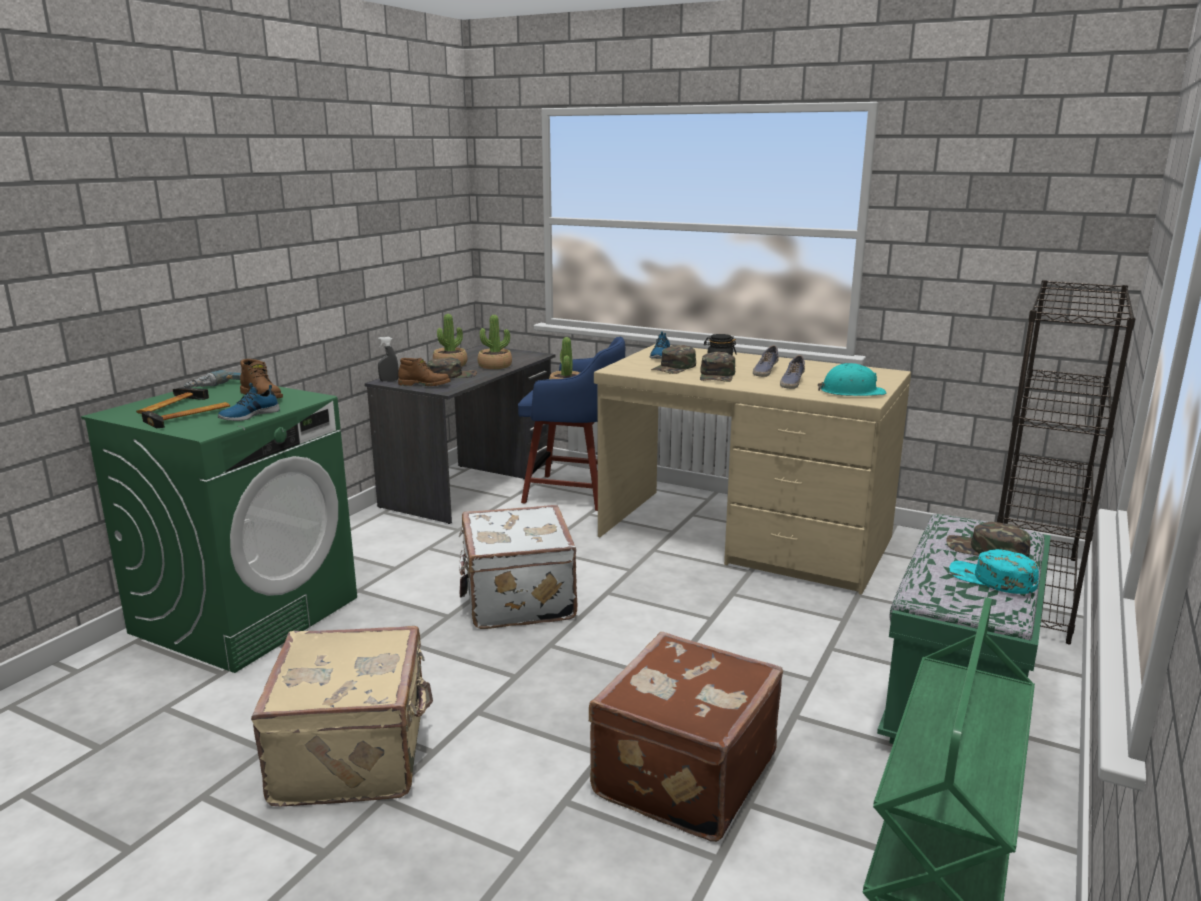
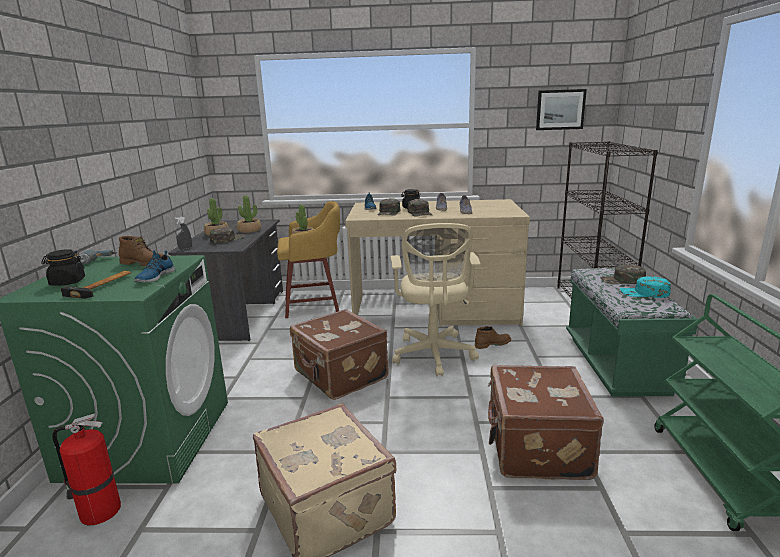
camera: 25 degrees left, 0 degrees up
hammer [136,387,209,414] -> black jar [41,249,85,286]
brown boot [398,358,451,386] -> brown boot moved to [475,326,511,349]
white suitcase [459,505,577,629] -> brown suitcase [290,309,389,400]
blue stool [518,337,625,511] -> yellow stool [277,201,340,318]
turquoise hard hat [818,363,887,396] -> none
none -> fire extinguisher [52,413,121,526]
none -> beige office chair [391,223,480,376]
none -> picture [536,89,587,130]

